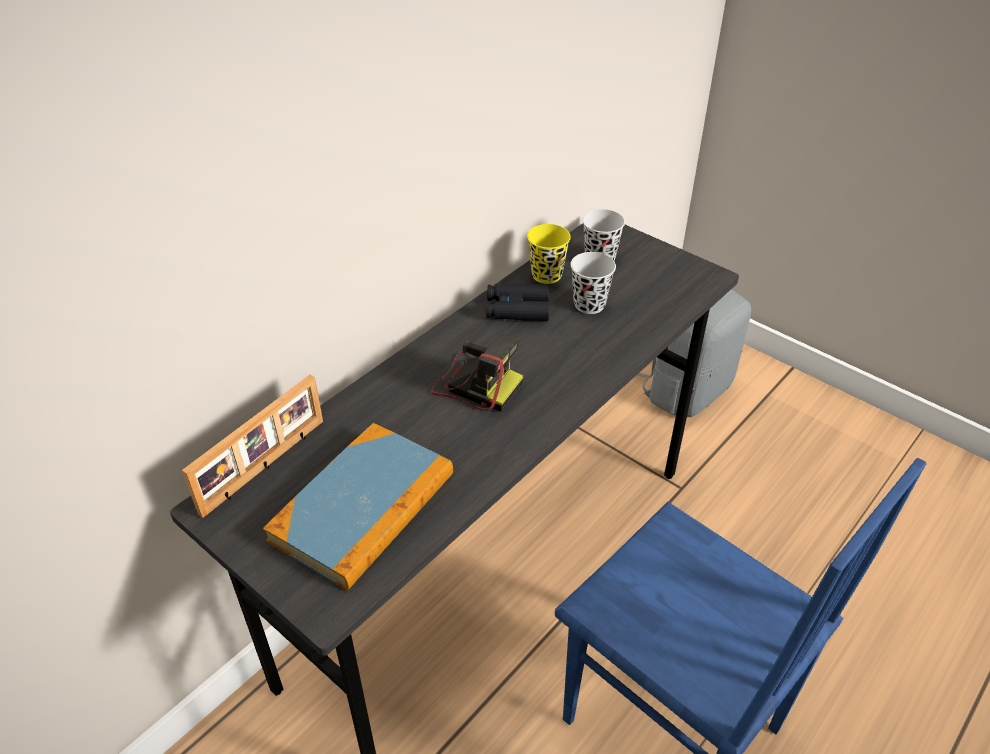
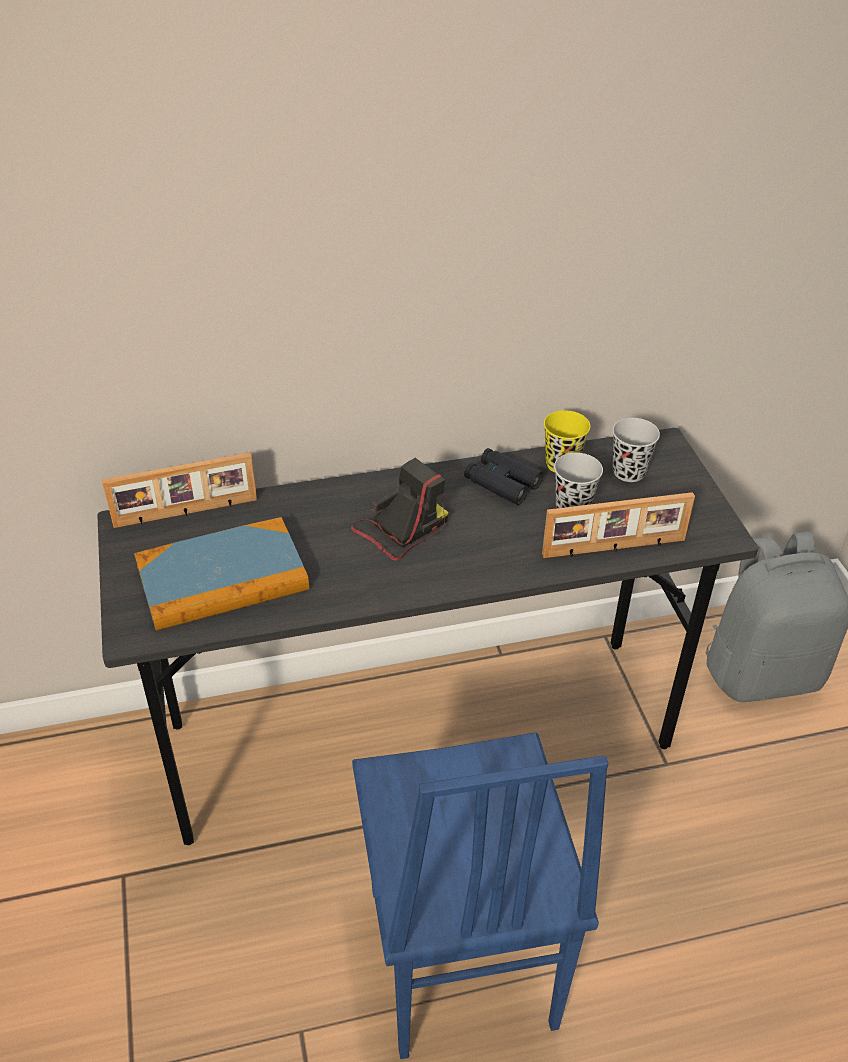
camera: 35 degrees right, 0 degrees up
camera [431,334,523,412] -> camera turned 105 degrees counterclockwise [351,458,449,560]
none -> picture frame [542,492,695,558]

